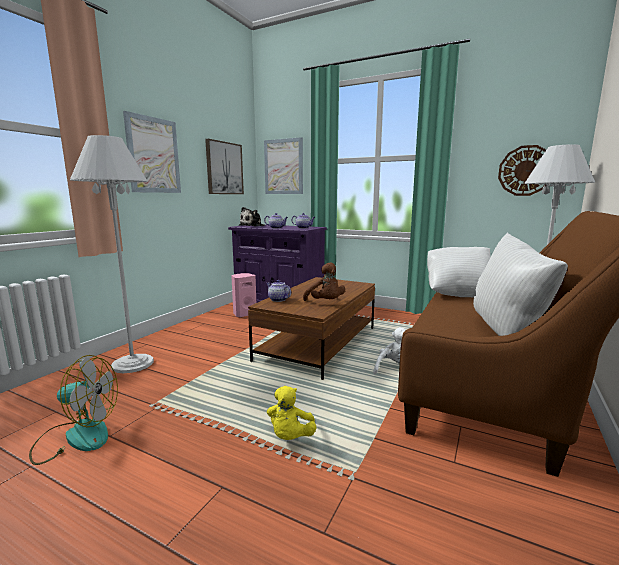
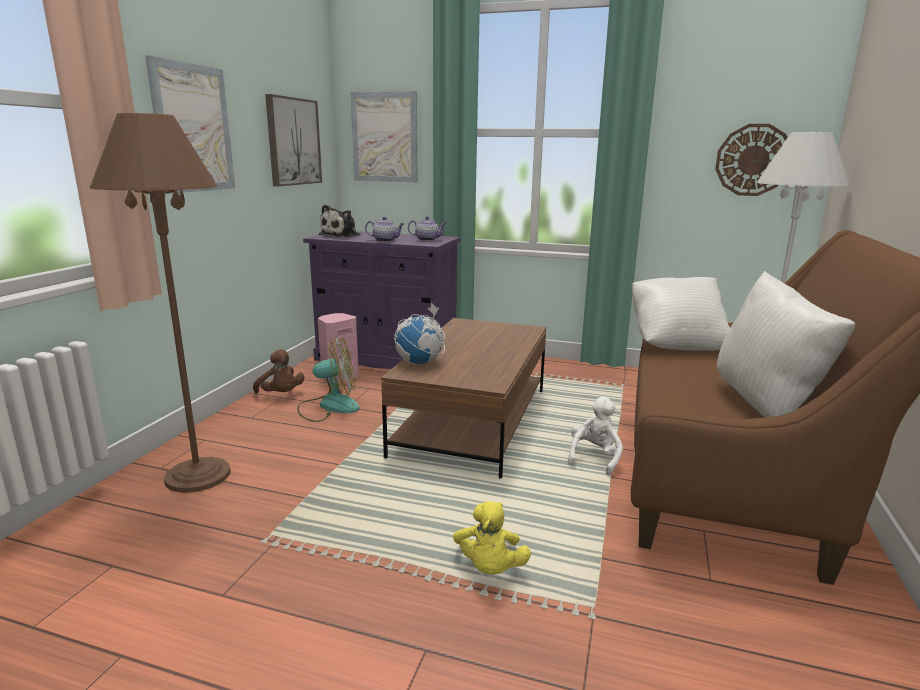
camera: 10 degrees left, 5 degrees up
fan [29,355,118,465] -> fan moved to [297,336,360,422]
white floor lamp [70,135,154,373] -> brown floor lamp [90,113,231,493]
teapot [267,280,291,302] -> globe [394,302,445,364]
brown plush toy [303,262,345,301] -> brown plush toy moved to [253,349,304,393]

